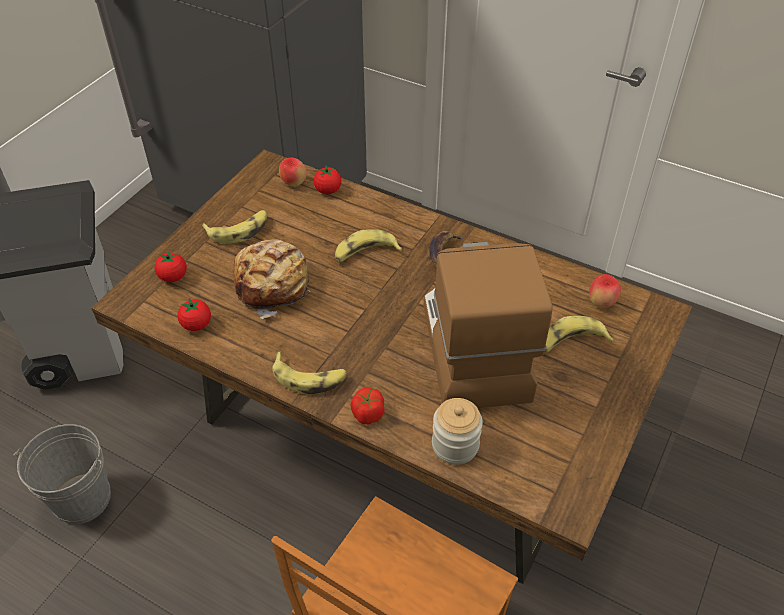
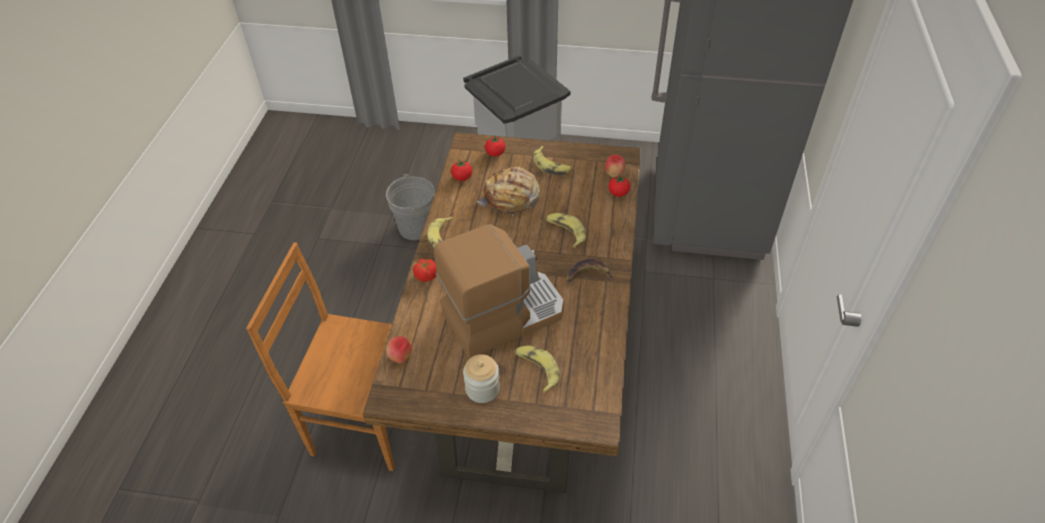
camera: 70 degrees right, 0 degrees up
jar [432,398,483,465] -> jar moved to [463,354,500,403]
apple [589,274,621,308] -> apple moved to [386,336,412,364]

